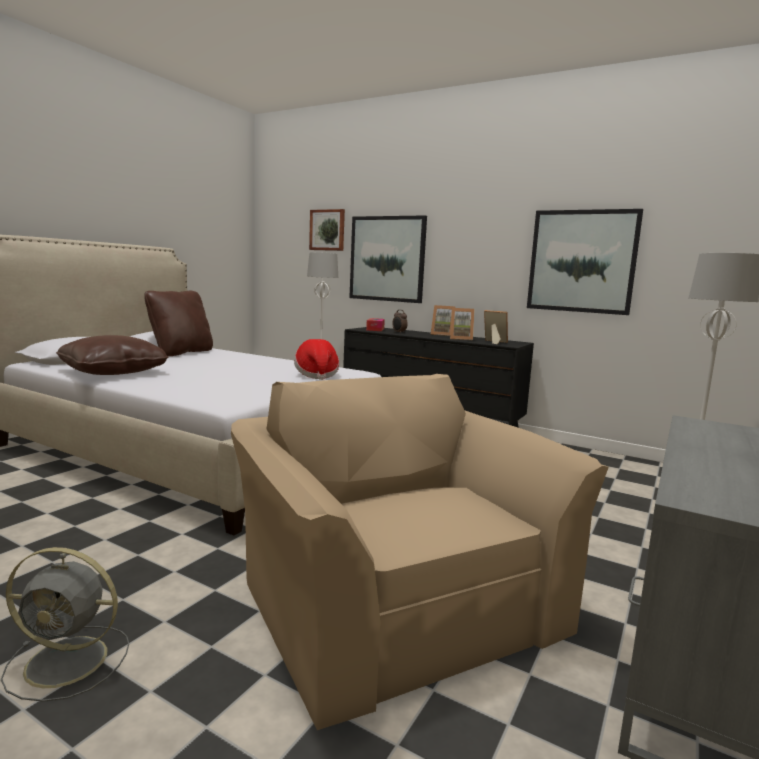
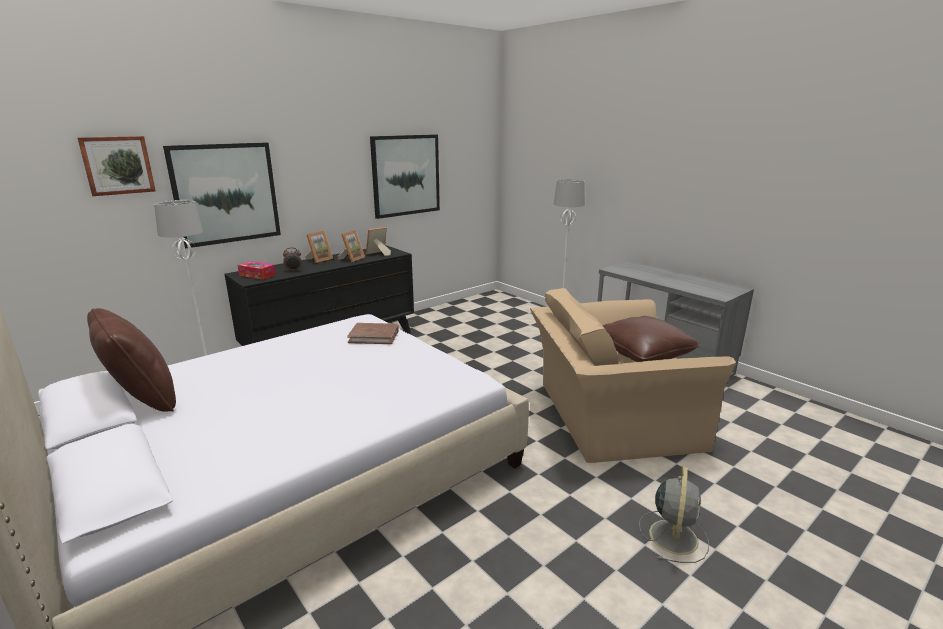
camera: 70 degrees left, 10 degrees up
brown pillow [56,335,169,375] -> brown pillow moved to [603,316,700,362]
hat [294,339,339,380] -> brown book [347,323,399,344]

